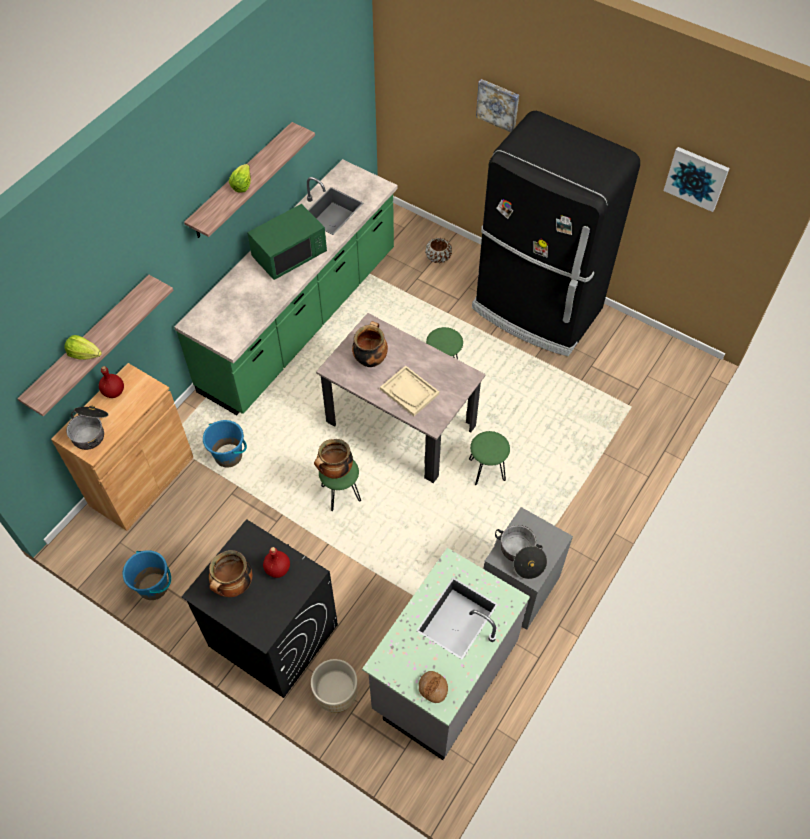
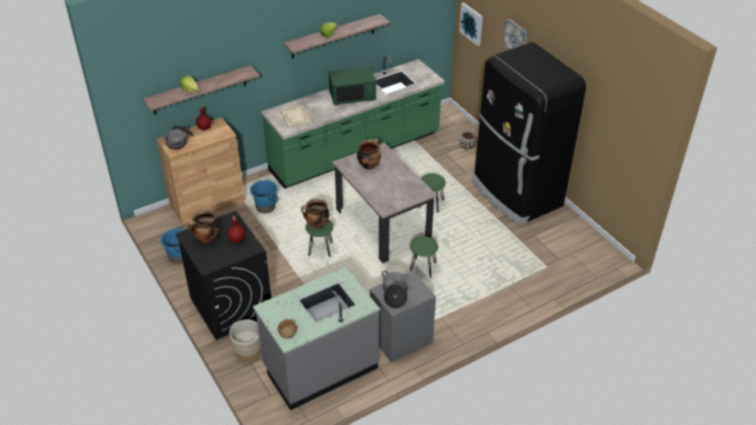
camera: 25 degrees right, 15 degrees down
beige tray [380,366,439,416] -> beige tray moved to [280,105,312,128]
picture [663,147,730,212] -> picture moved to [459,2,483,46]

